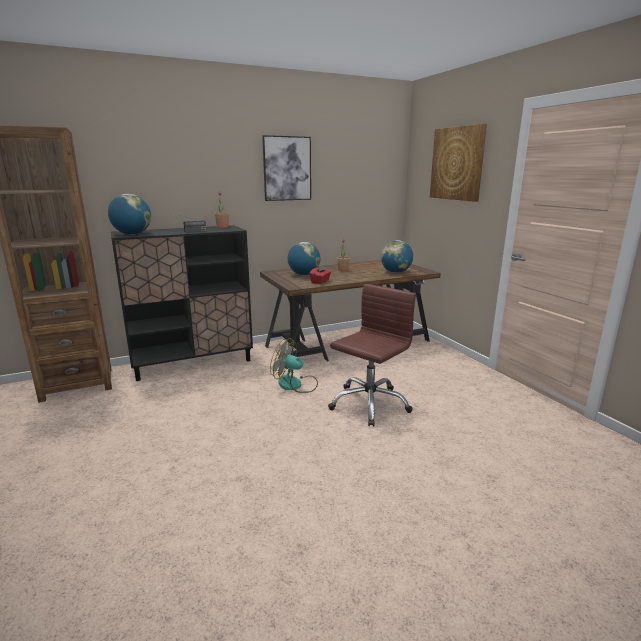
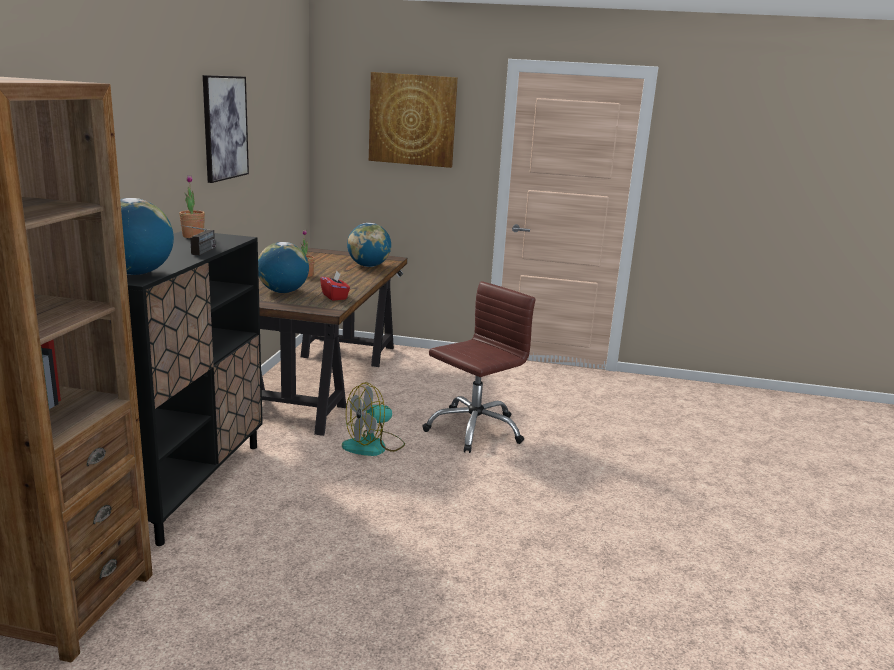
camera: 55 degrees left, 0 degrees up
brown office chair [328,284,416,426] -> brown office chair turned 60 degrees clockwise [422,281,535,453]

